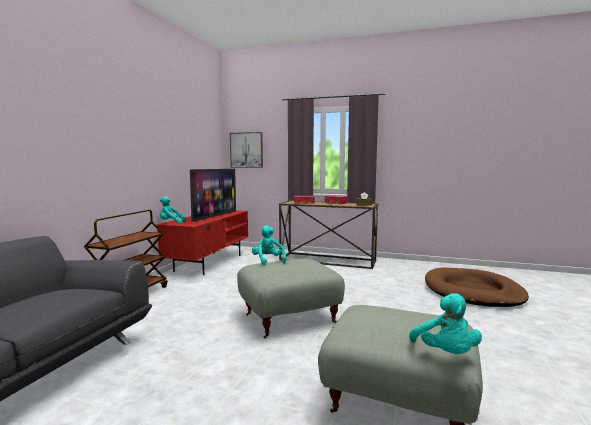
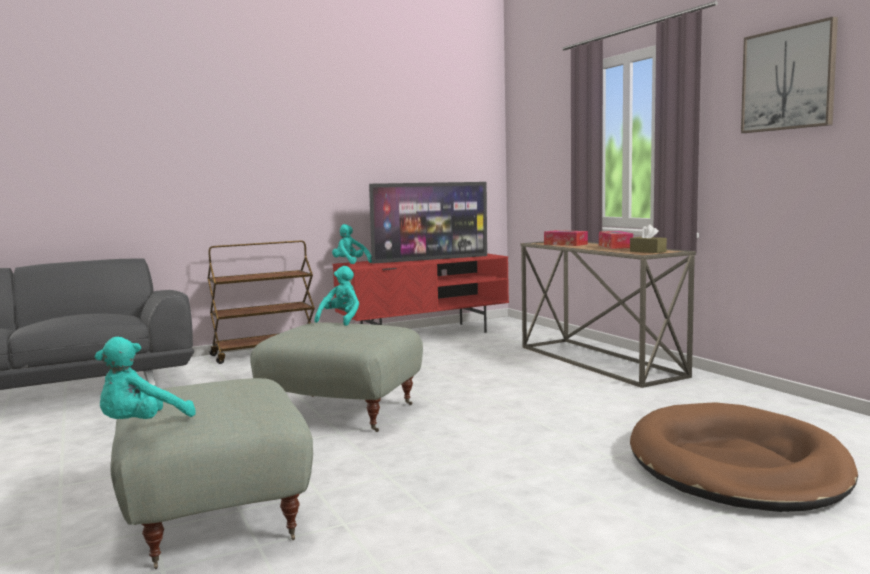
camera: 45 degrees right, 0 degrees up
picture [230,132,263,168] -> picture moved to [741,17,838,133]

